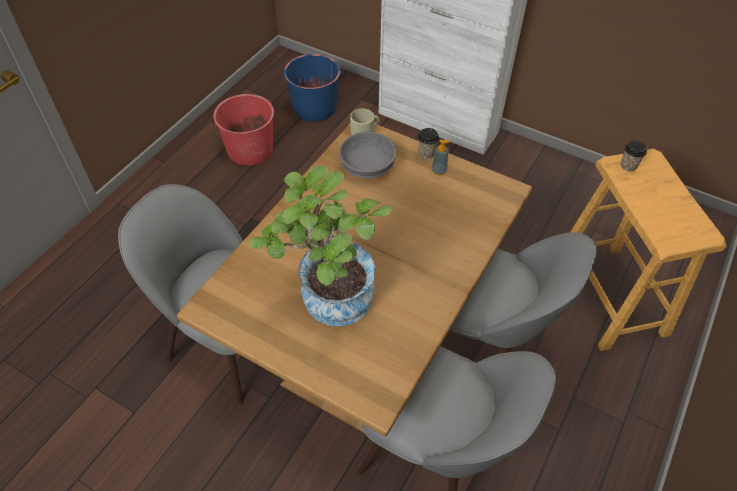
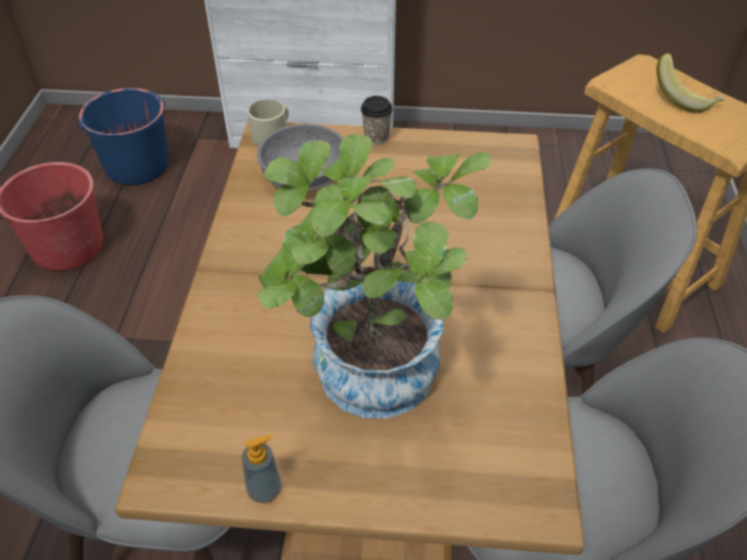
camera: 25 degrees left, 5 degrees down
soap dispenser [432,140,452,175] -> soap dispenser moved to [242,434,282,503]
cup [621,141,647,172] -> none
none -> banana [656,53,724,113]

